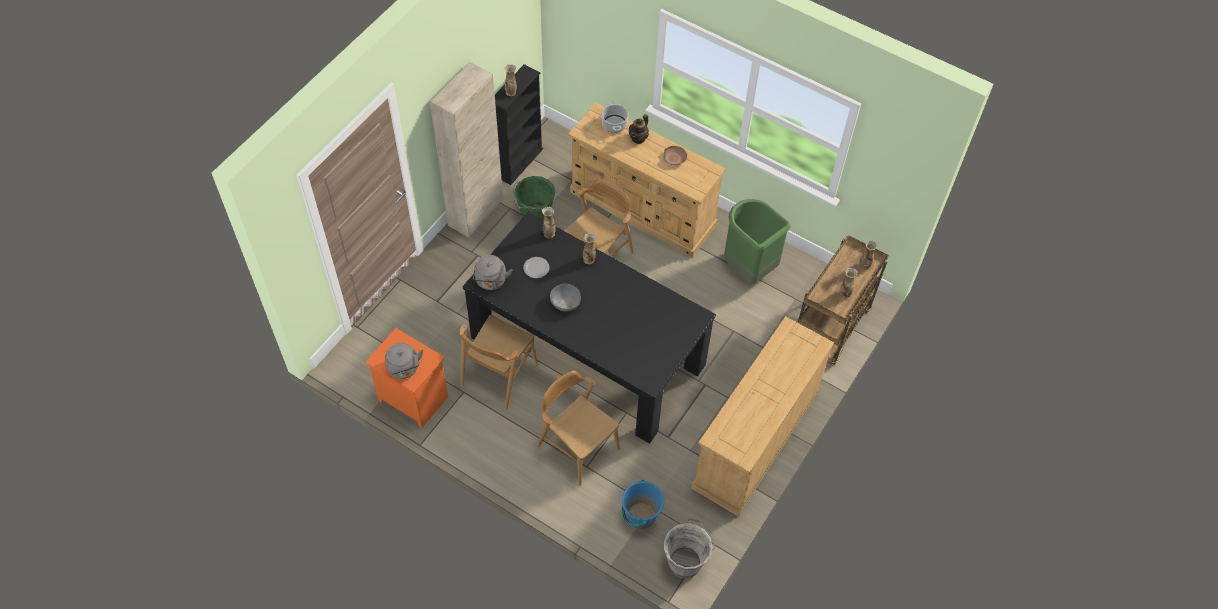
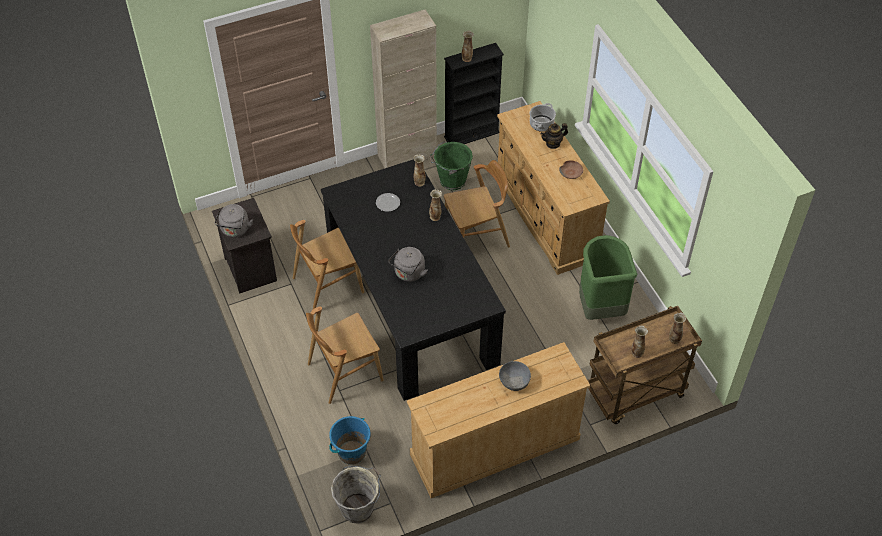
camera: 35 degrees right, 5 degrees down
orange nightstand [365,328,448,428] -> black nightstand [212,198,277,294]
grey kettle [473,255,512,290] -> grey kettle moved to [388,247,428,282]
brown chair [537,371,620,486] -> brown chair turned 105 degrees counterclockwise [306,307,384,404]
grey bowl [550,284,581,312] -> grey bowl moved to [499,361,531,391]

